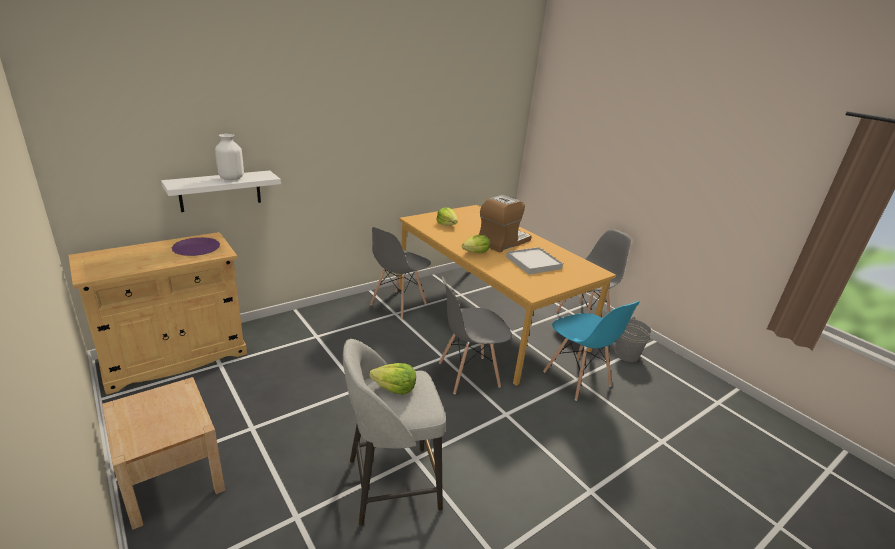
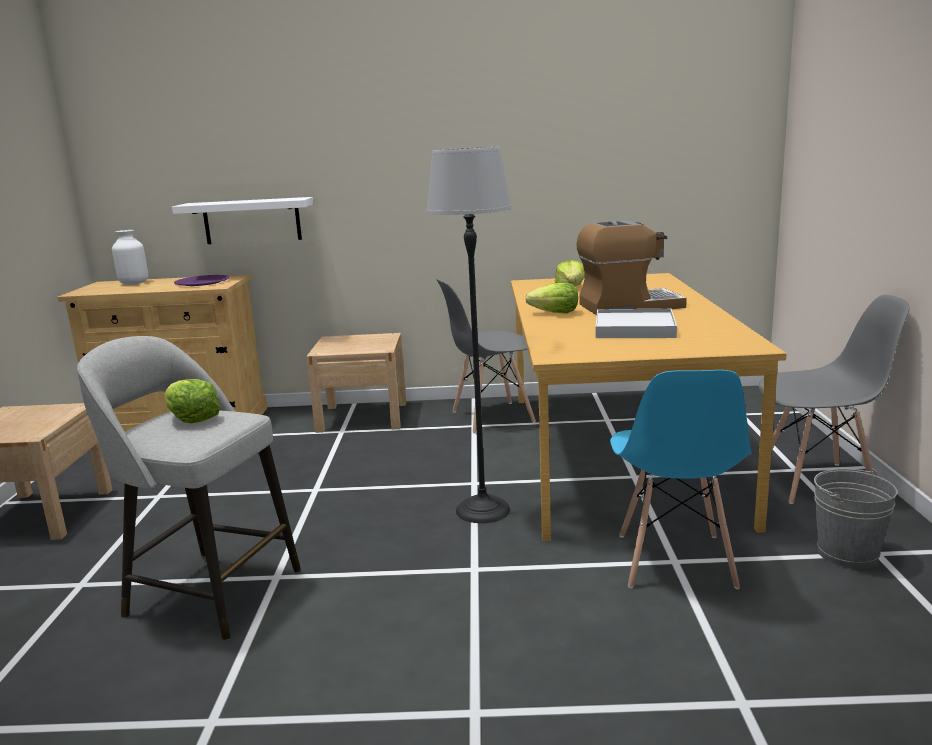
camera: 40 degrees right, 10 degrees down
white vase [215,134,244,180] -> white vase moved to [112,230,148,285]
grey chair [439,276,512,394] -> floor lamp [426,147,511,523]
none -> beige nightstand [306,333,406,433]

